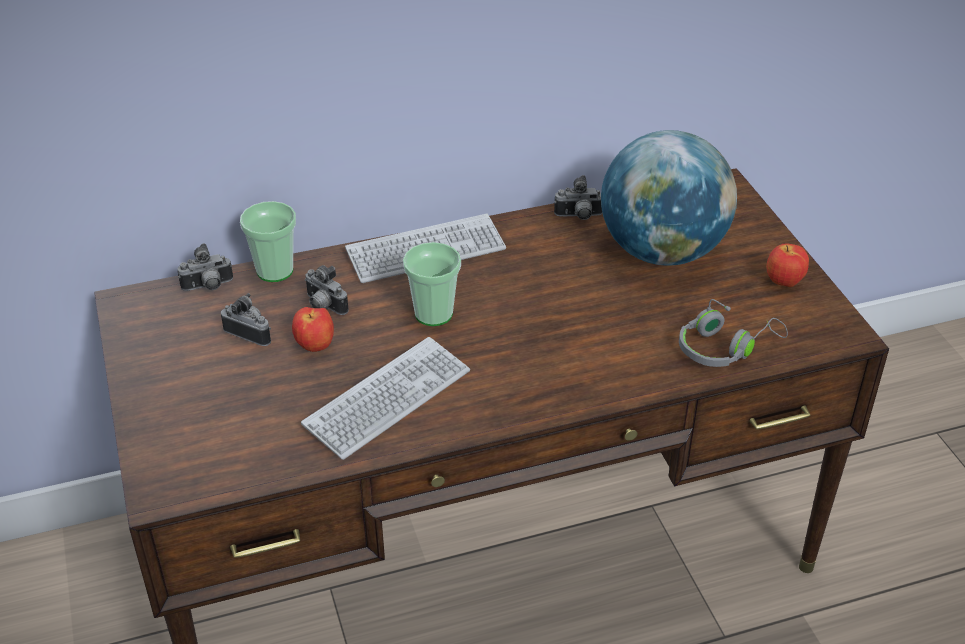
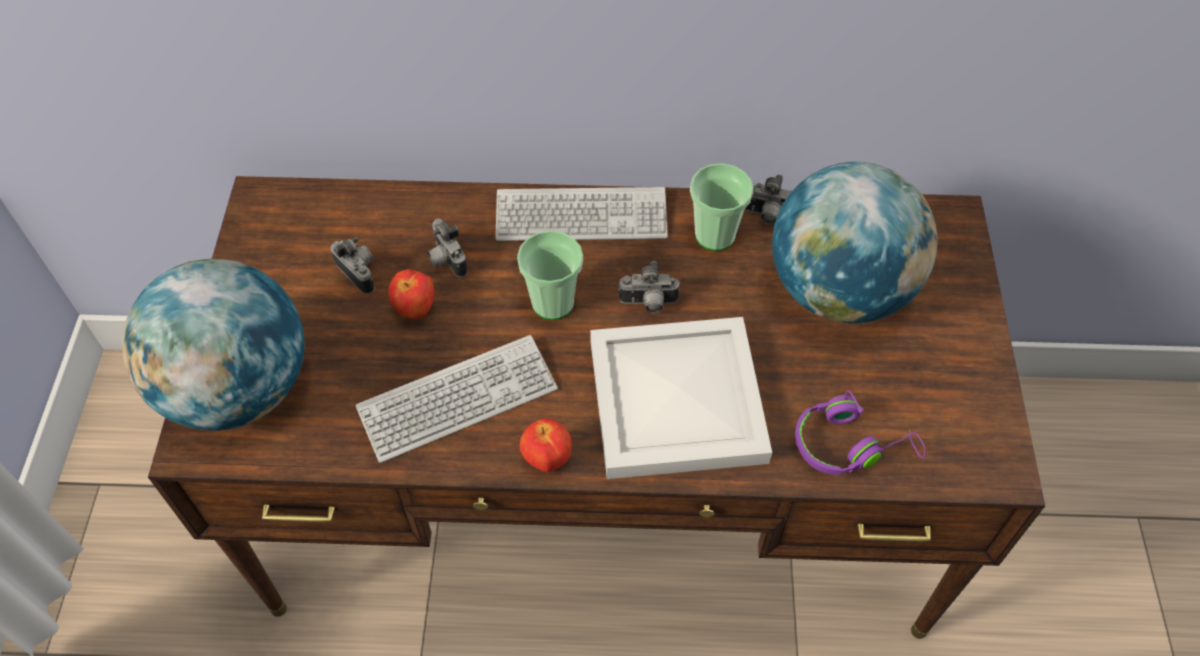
camera: 20 degrees right, 15 degrees up
camera [177,243,233,291] -> camera moved to [618,261,680,313]
cup [240,201,296,282] -> cup moved to [690,163,754,251]
grey headphones [679,299,788,367] -> purple headphones [795,390,925,475]
apple [766,244,809,287] -> apple moved to [520,418,572,472]
none -> globe [123,259,305,431]
none -> white tray [590,317,772,479]

